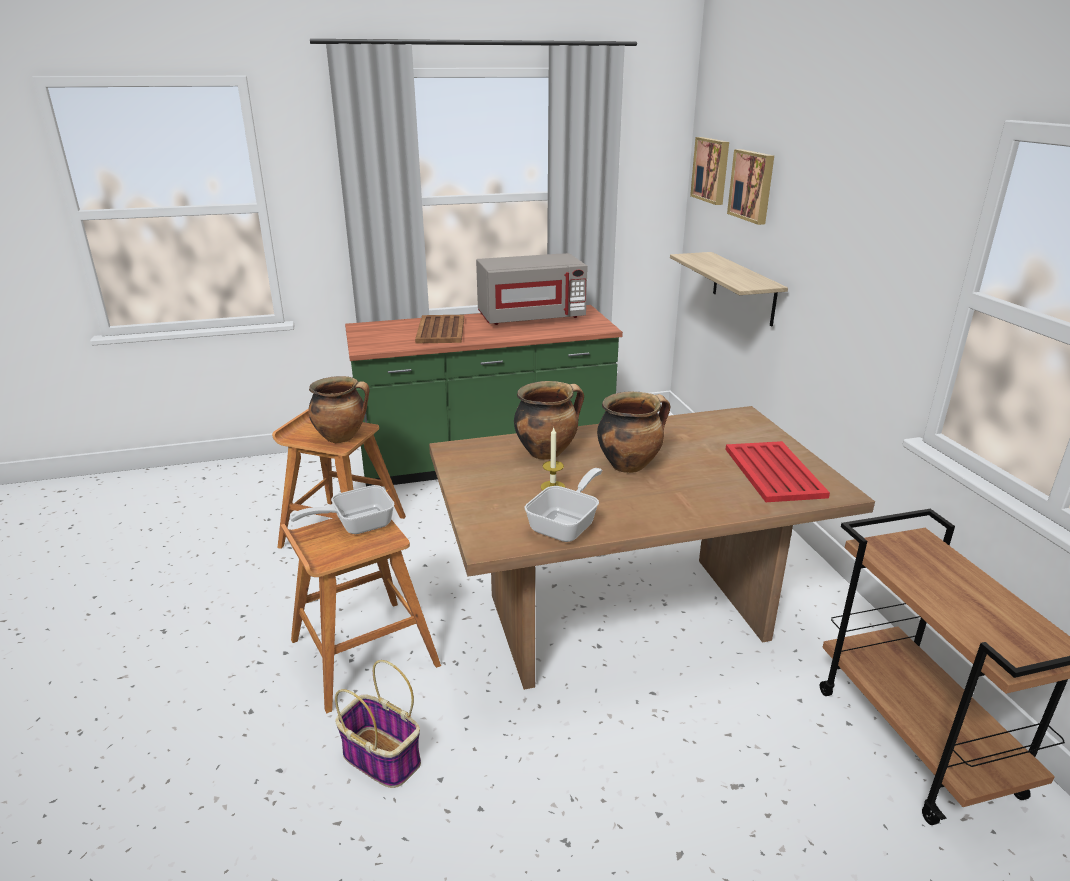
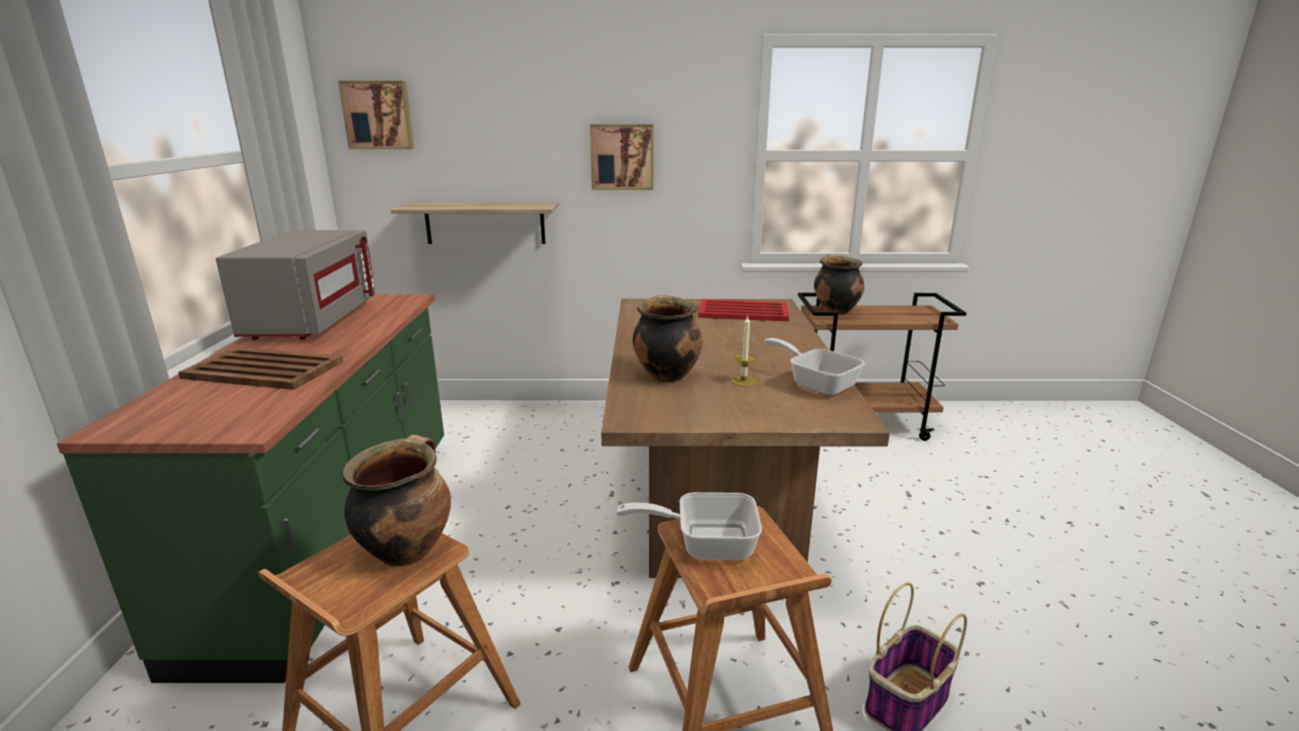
camera: 75 degrees left, 5 degrees down
frying pan [290,485,395,534] -> frying pan turned 105 degrees clockwise [616,492,762,560]
cooking pot [597,391,670,473] -> cooking pot moved to [814,255,864,315]
picture [727,149,774,225] -> picture moved to [590,124,654,190]

